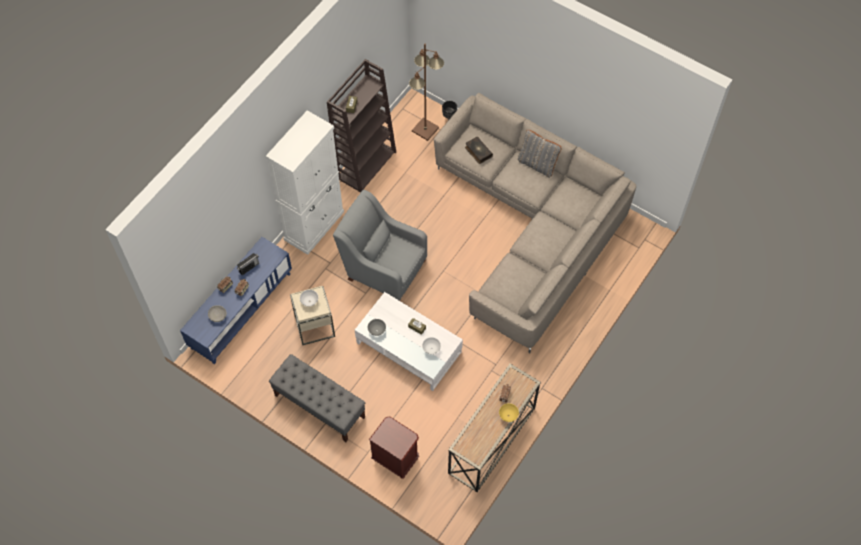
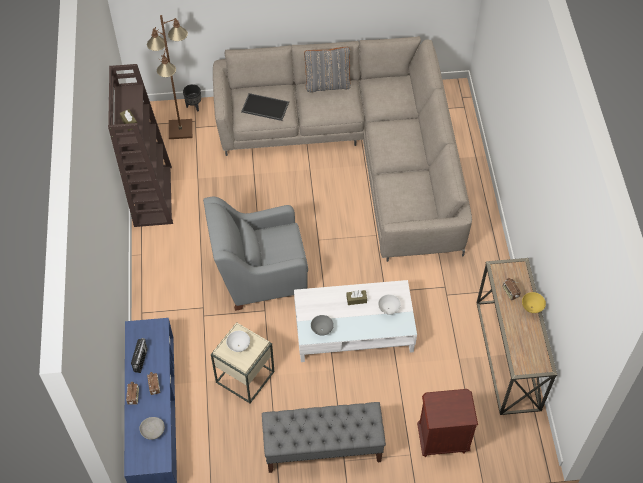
camera: 40 degrees left, 5 degrees down
white cabinet [266,110,344,255] -> none
book [465,137,493,164] -> tray [241,93,289,121]

